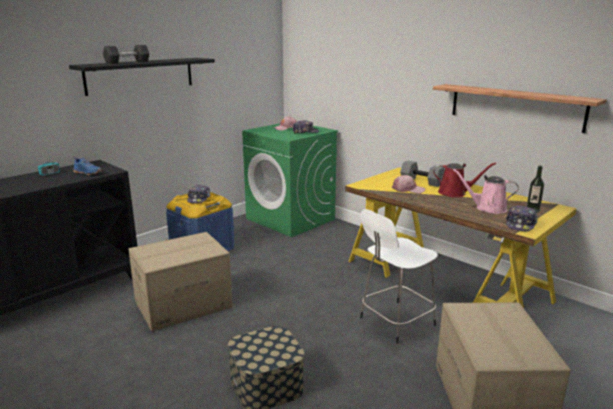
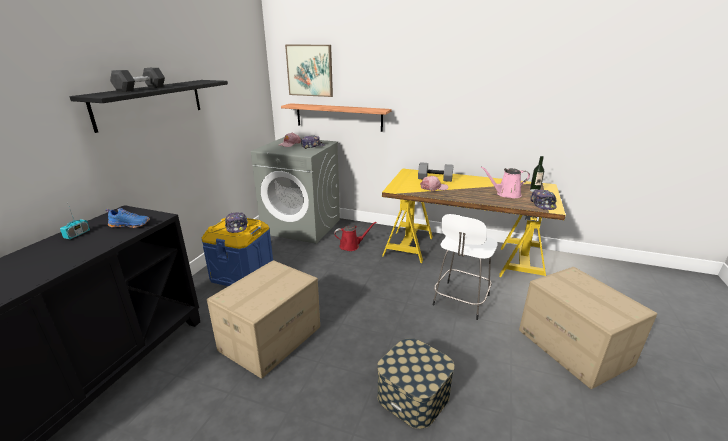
camera: 25 degrees left, 5 degrees up
green washing machine [242,123,338,237] -> grey washing machine [251,137,340,244]
shelf [433,84,607,133] -> shelf moved to [281,103,392,132]
red watering can [433,163,496,197] -> red watering can moved to [334,222,377,251]
none -> picture [285,45,333,97]

